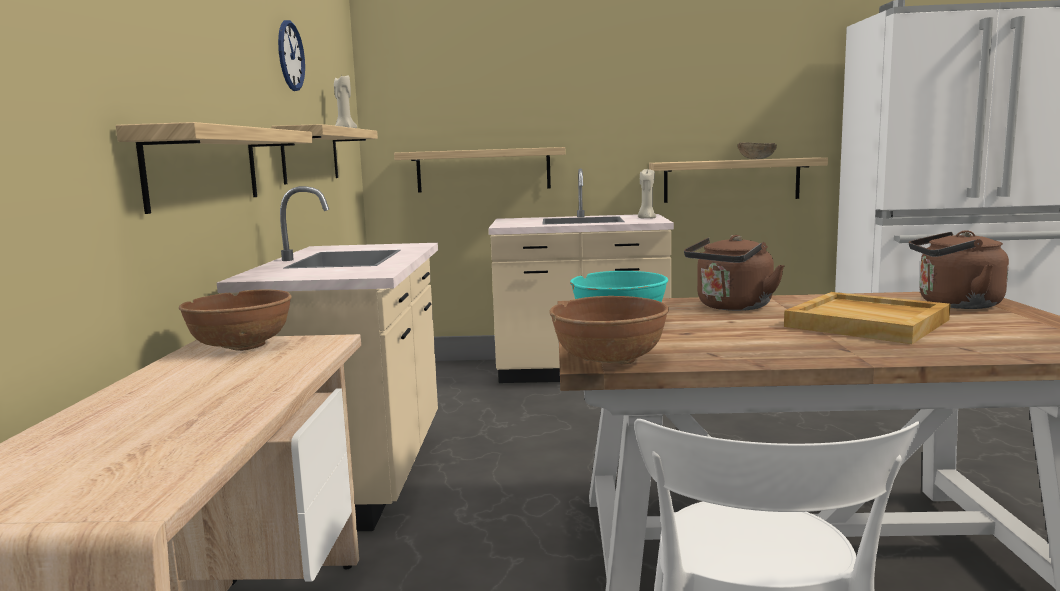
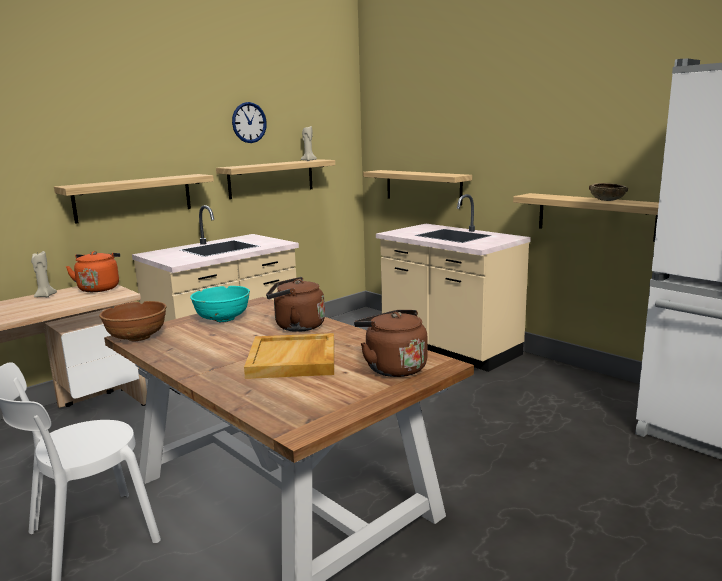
camera: 45 degrees right, 5 degrees up
brown bowl [179,289,292,351] -> orange kettle [66,251,120,292]
beige candle [638,169,656,218] -> beige candle moved to [31,251,57,297]

